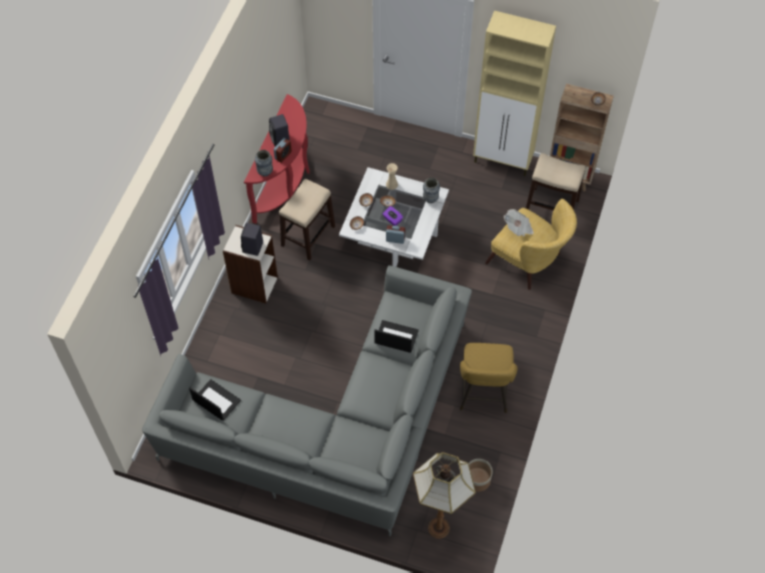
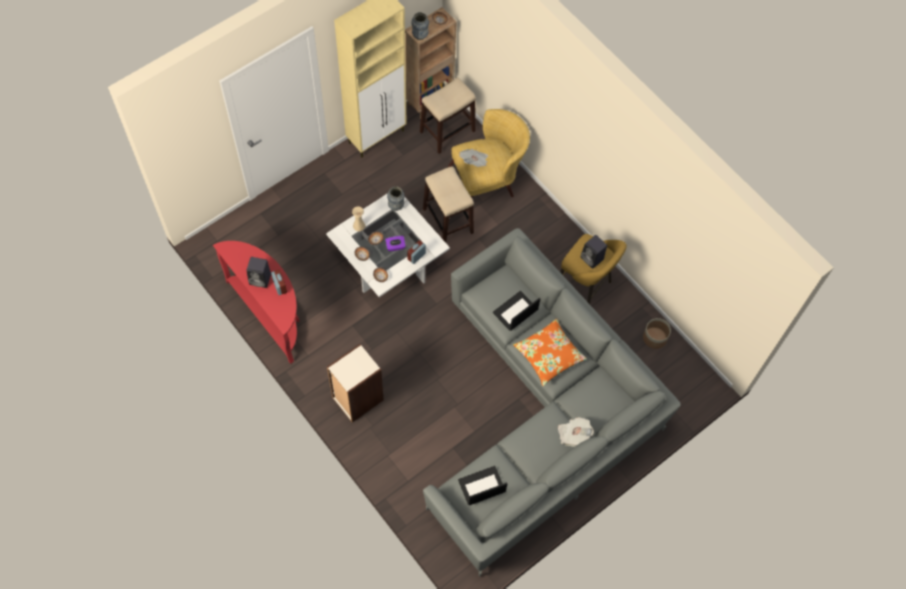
camera: 60 degrees left, 5 degrees up
black speaker [241,223,263,256] -> black speaker moved to [581,235,607,269]
vase [255,150,273,177] -> vase moved to [411,12,429,40]
stool [279,179,335,261] -> stool moved to [423,166,474,243]
floor lamp [413,452,476,539] -> none
none -> orange pillow [513,319,587,386]
none -> newspaper [558,417,593,447]

